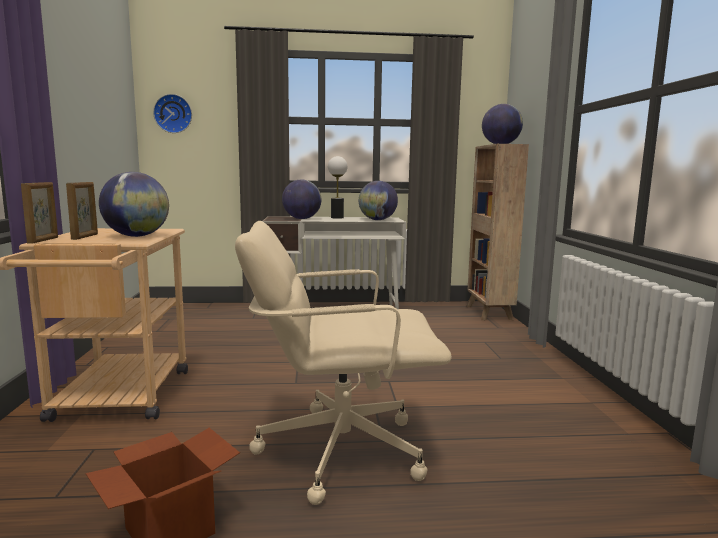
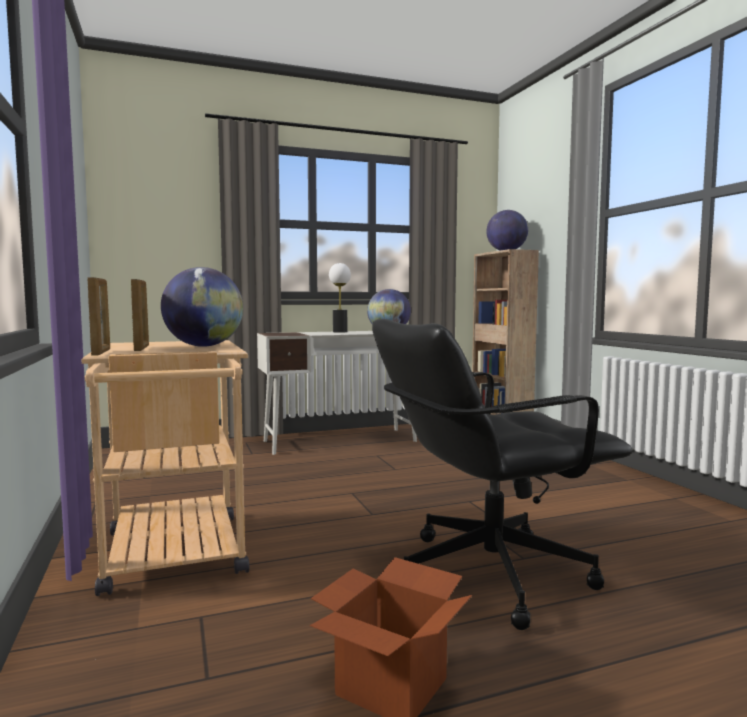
camera: 15 degrees left, 5 degrees down
wall clock [153,94,192,133] -> none
beige office chair [235,221,452,505] -> black office chair [372,319,632,630]
globe [282,180,321,219] -> none

